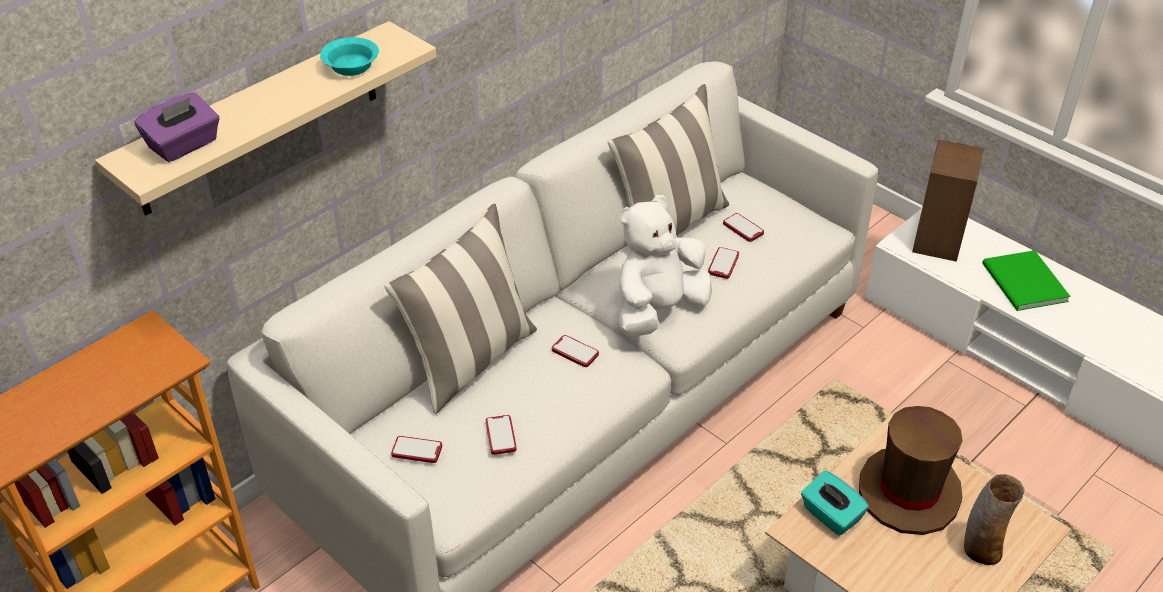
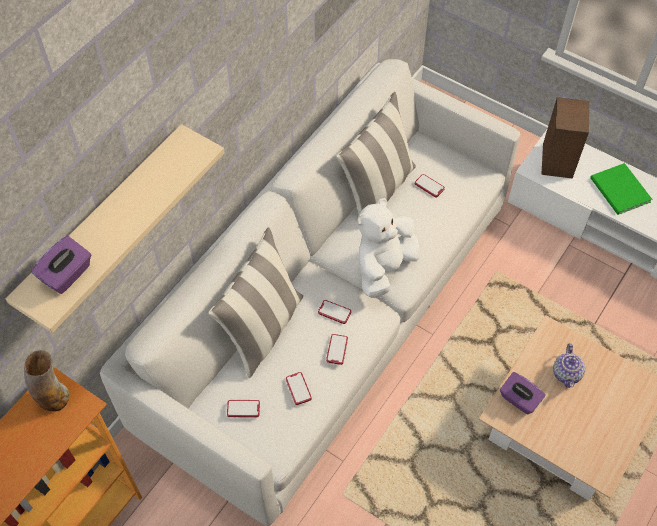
camera: 10 degrees left, 15 degrees up
turquoise bowl [320,37,379,76] -> none
phone [708,247,739,279] -> phone moved to [326,334,348,365]
turquoise tissue box [801,470,869,536] -> purple tissue box [500,372,545,415]
brown hat [859,406,963,535] -> teapot [553,343,585,388]
vase [964,474,1025,565] -> vase moved to [24,350,69,412]

